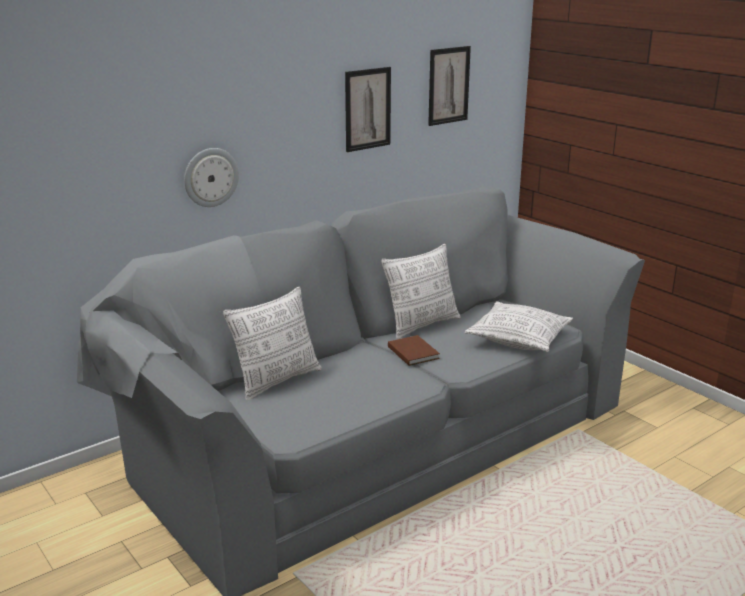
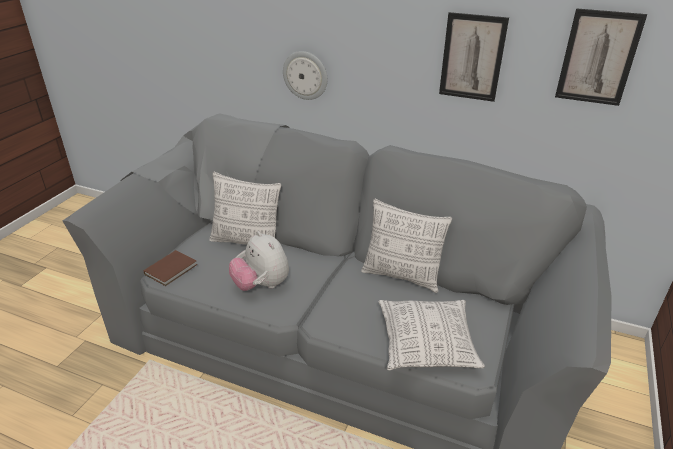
camera: 60 degrees right, 10 degrees up
brown book [388,335,440,366] -> brown book moved to [143,250,197,286]
none -> plush toy [229,231,289,291]

